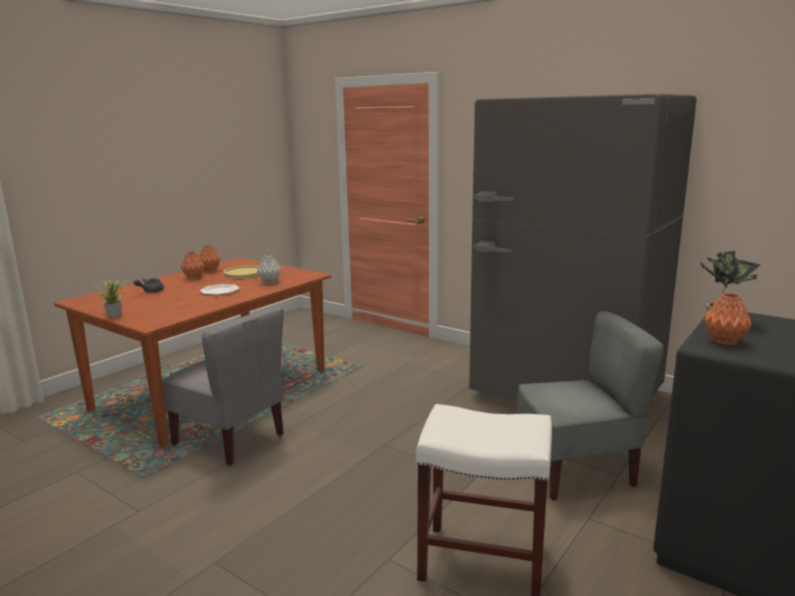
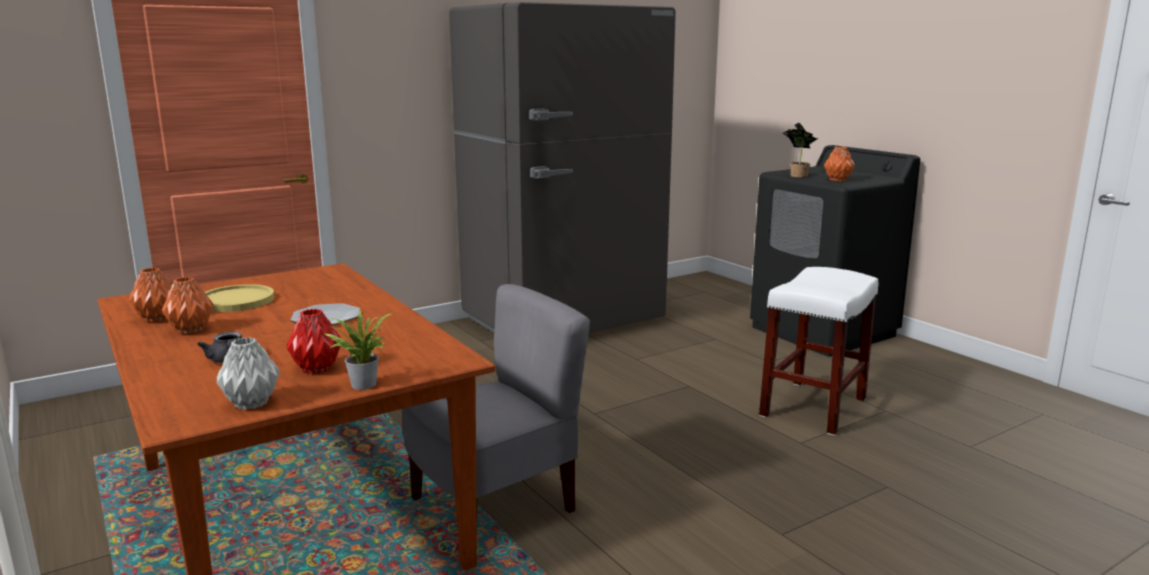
camera: 70 degrees left, 0 degrees up
grey vase [257,255,281,284] -> grey vase moved to [216,337,280,410]
grey chair [517,311,664,501] -> none
none -> red vase [286,309,342,374]

